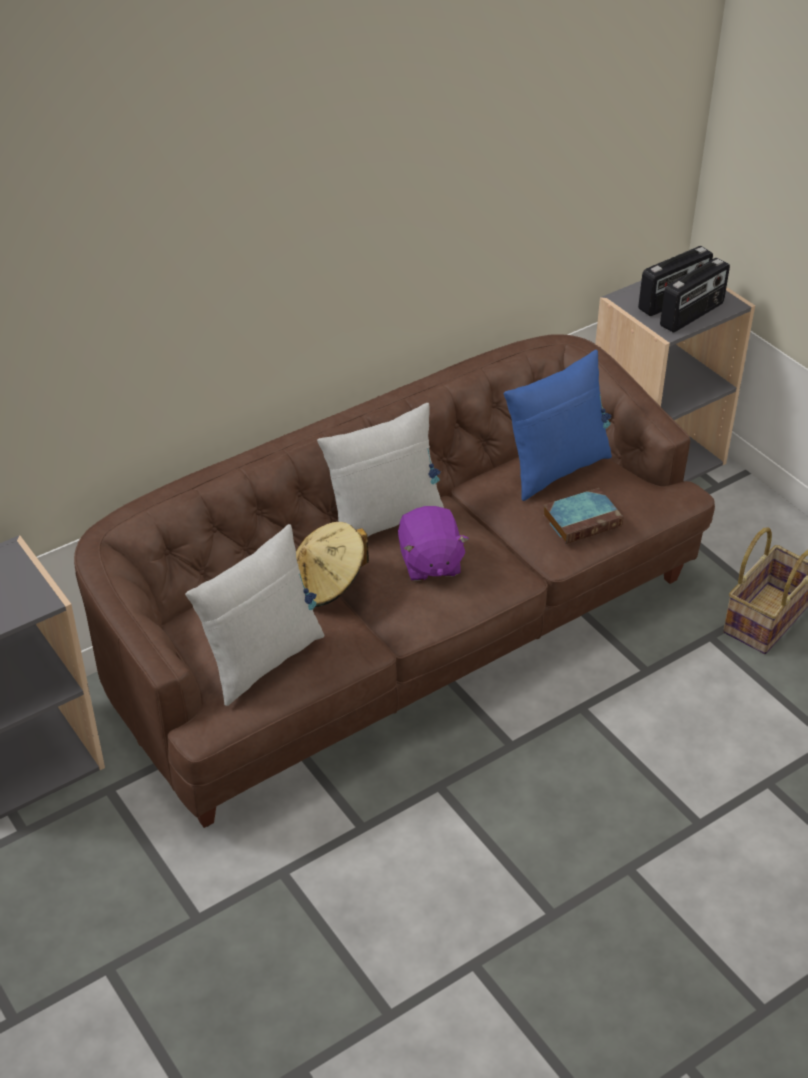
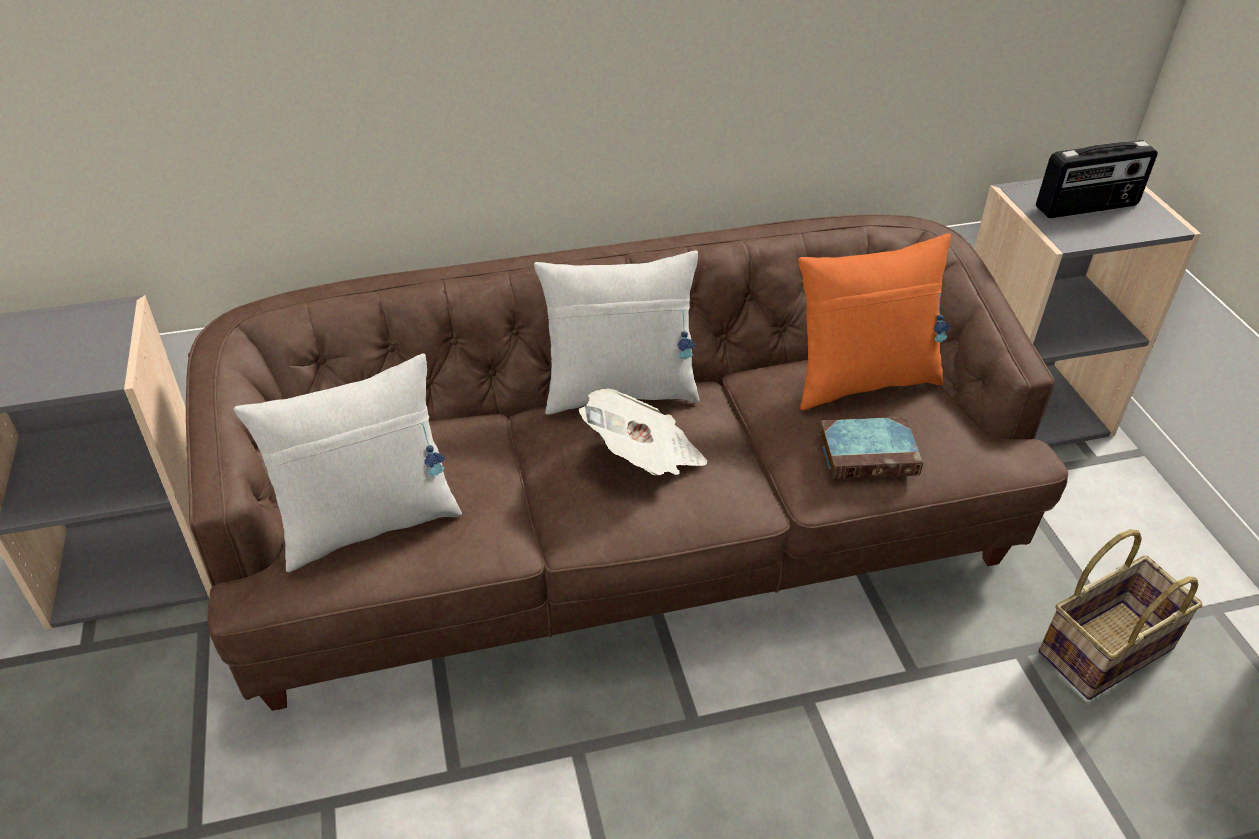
camera: 20 degrees right, 0 degrees up
beige hat [296,522,369,607] -> none
purple plush toy [398,506,469,581] -> newspaper [579,388,707,476]
blue pillow [504,350,612,501] -> orange pillow [798,233,951,410]
radio [660,258,730,333] -> none

